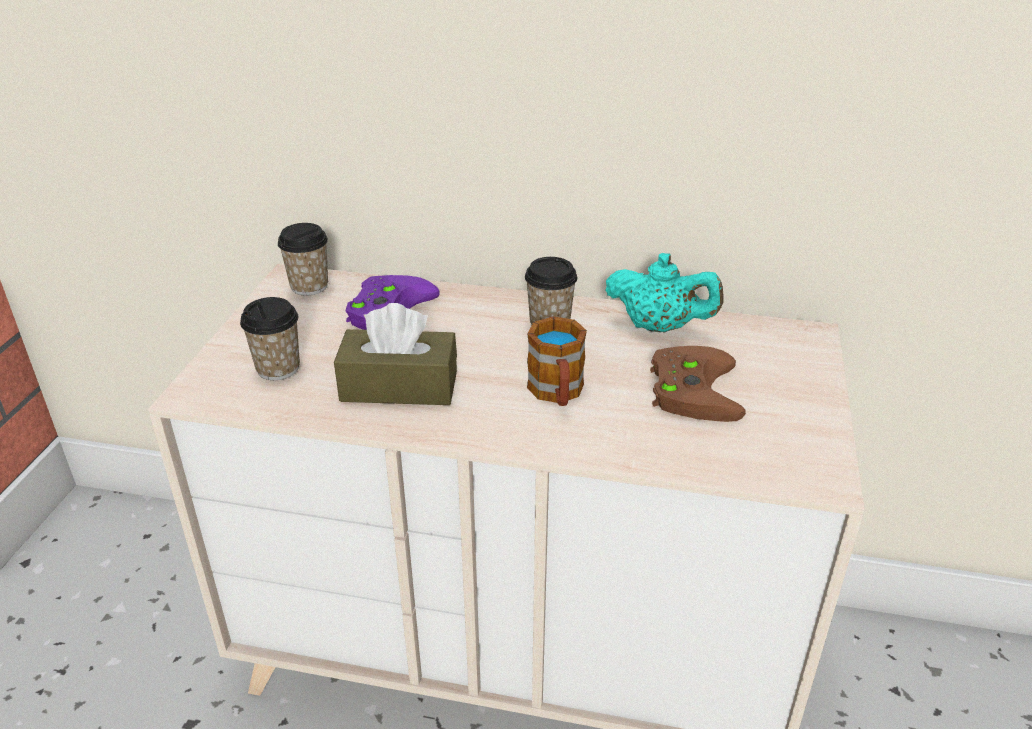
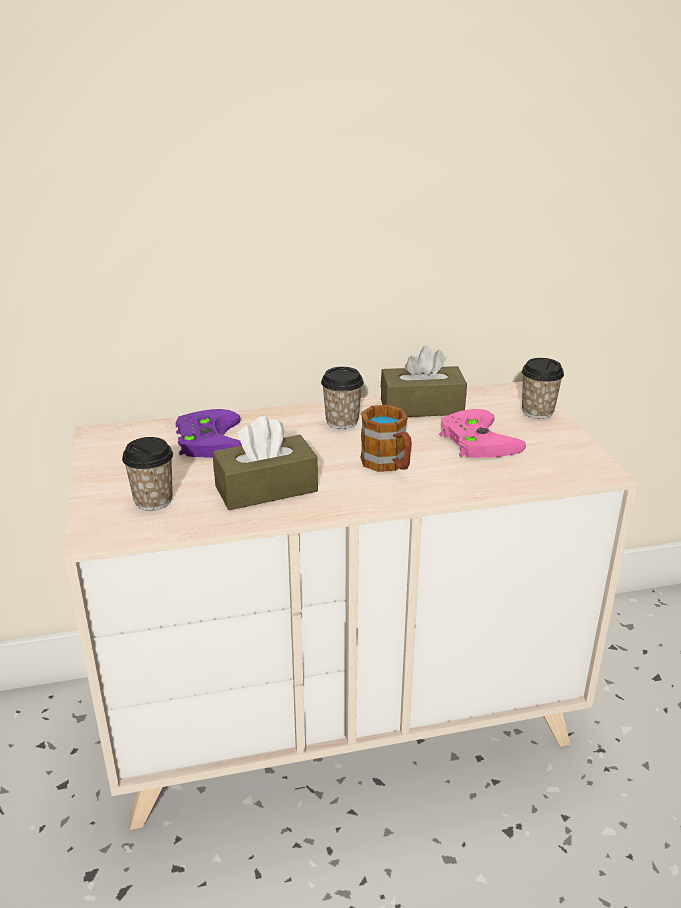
camera: 25 degrees left, 5 degrees down
cup [278,223,328,296] -> cup moved to [522,358,564,419]
turquoise teapot [605,253,724,333] -> brown tissue box [381,346,467,417]
brown game controller [650,346,746,422] -> pink game controller [439,409,526,458]

